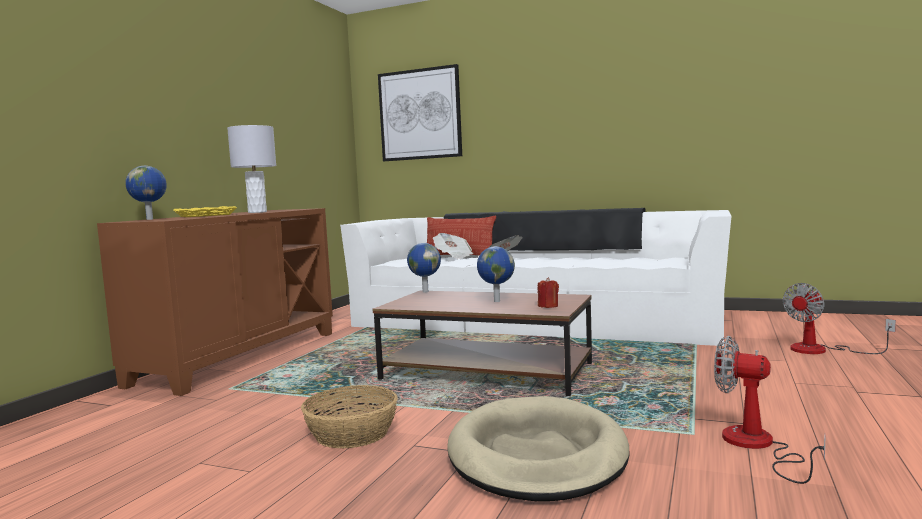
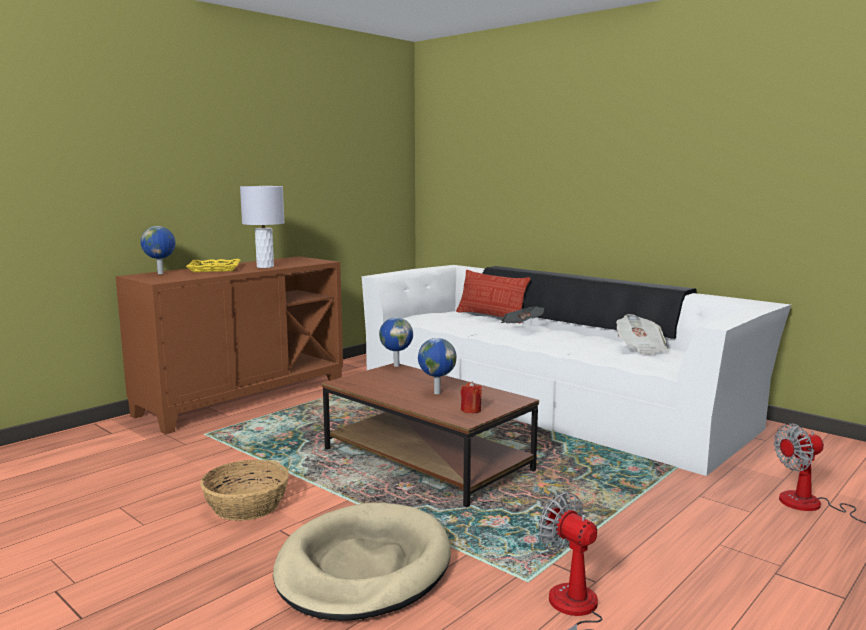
camera: 20 degrees right, 5 degrees up
picture [378,64,462,161] -> none
newspaper [433,233,473,259] -> newspaper moved to [616,314,667,355]

